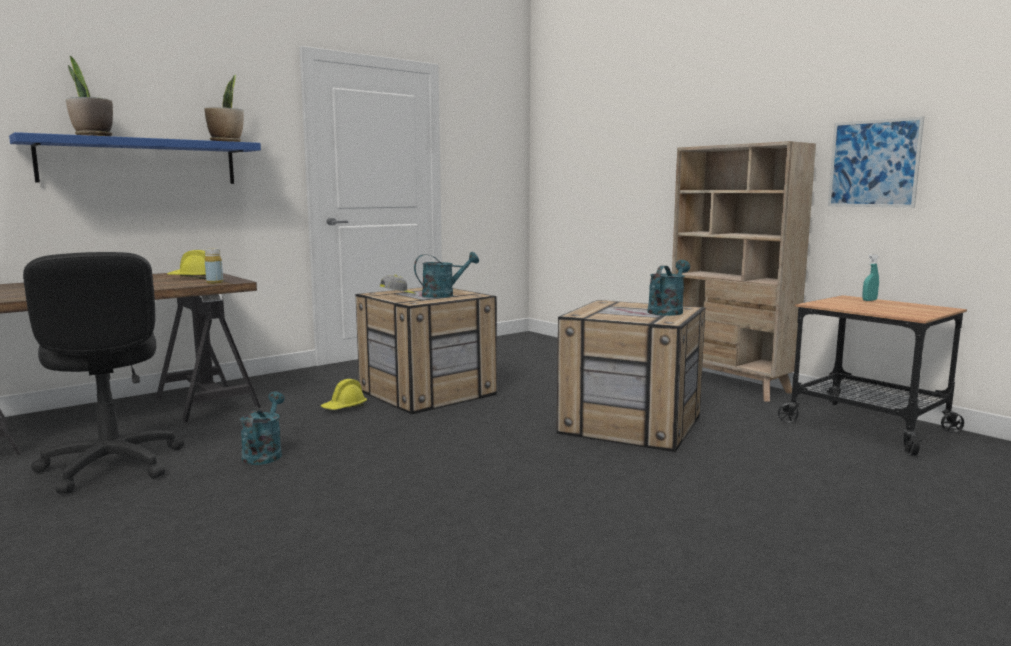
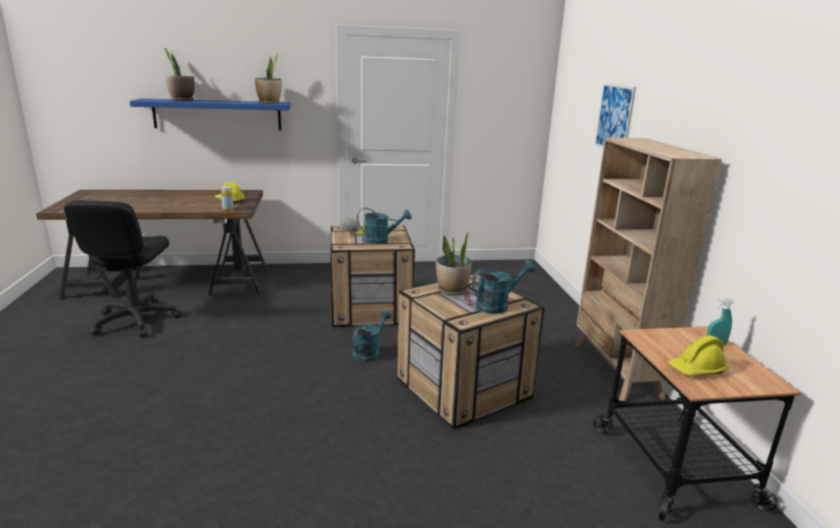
camera: 30 degrees right, 10 degrees up
turquoise watering can [240,392,285,465] -> turquoise watering can moved to [352,310,391,362]
yellow hard hat [321,379,367,410] -> yellow hard hat moved to [668,336,729,375]
picture [828,116,924,208] -> picture moved to [595,83,636,149]
none -> potted plant [436,231,472,295]

